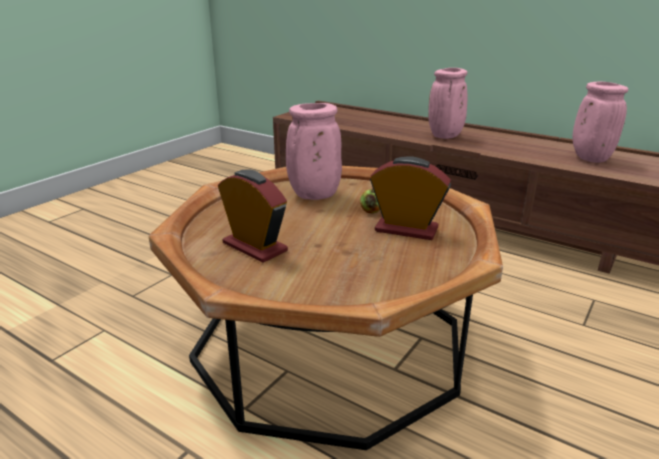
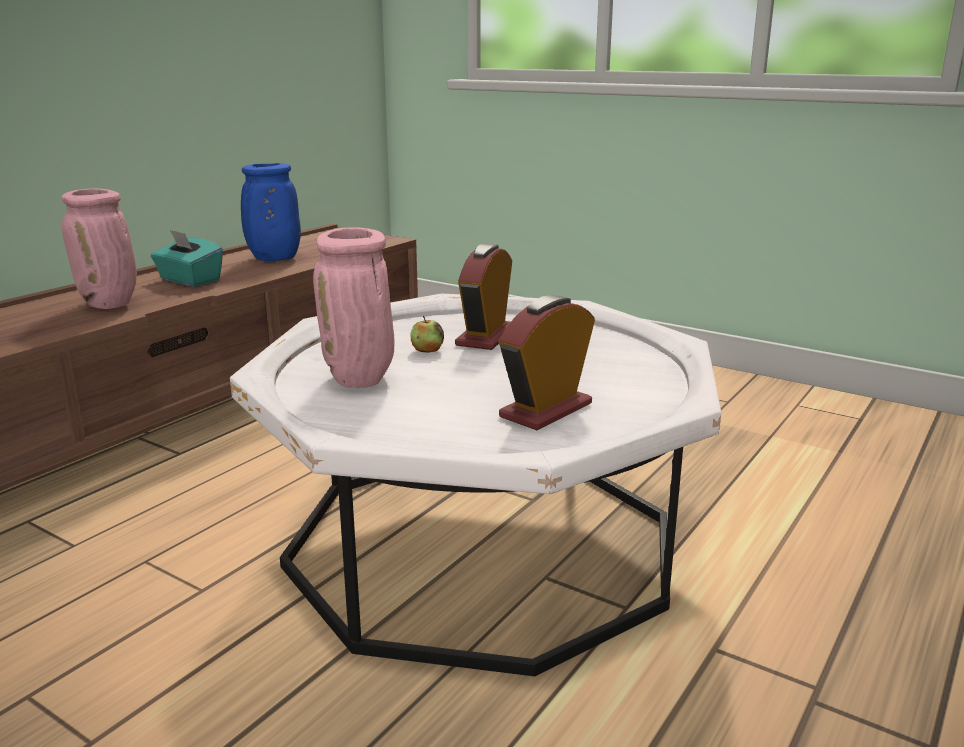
camera: 90 degrees left, 5 degrees down
brown coffee table [149,166,503,450] -> white coffee table [230,294,721,676]
pink vase [572,82,628,163] -> blue vase [241,163,301,261]
none -> turquoise tissue box [151,229,223,287]

